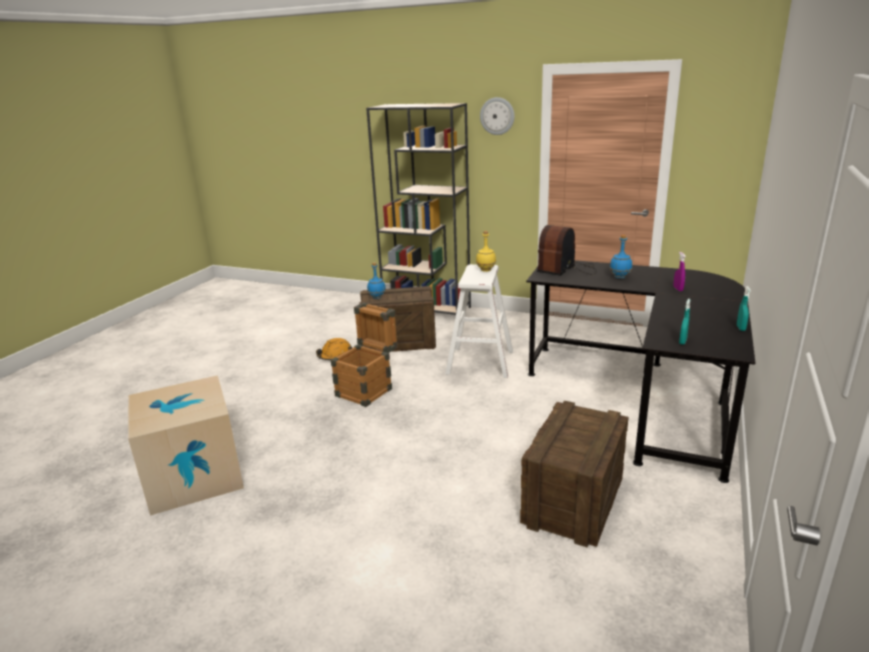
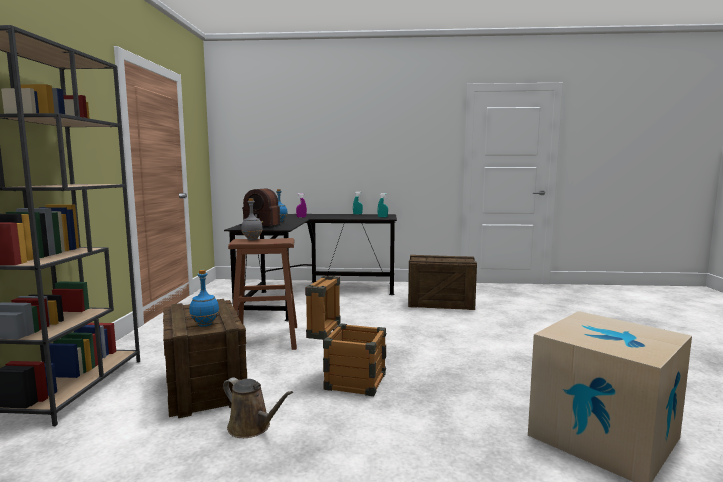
camera: 110 degrees left, 15 degrees down
orange hard hat [316,338,352,360] -> brown watering can [223,377,293,438]
white stool [446,264,513,378] -> brown stool [228,238,297,350]
yellow bottle [476,231,496,272] -> grey bottle [241,198,263,240]
wall clock [480,97,515,135] -> none

